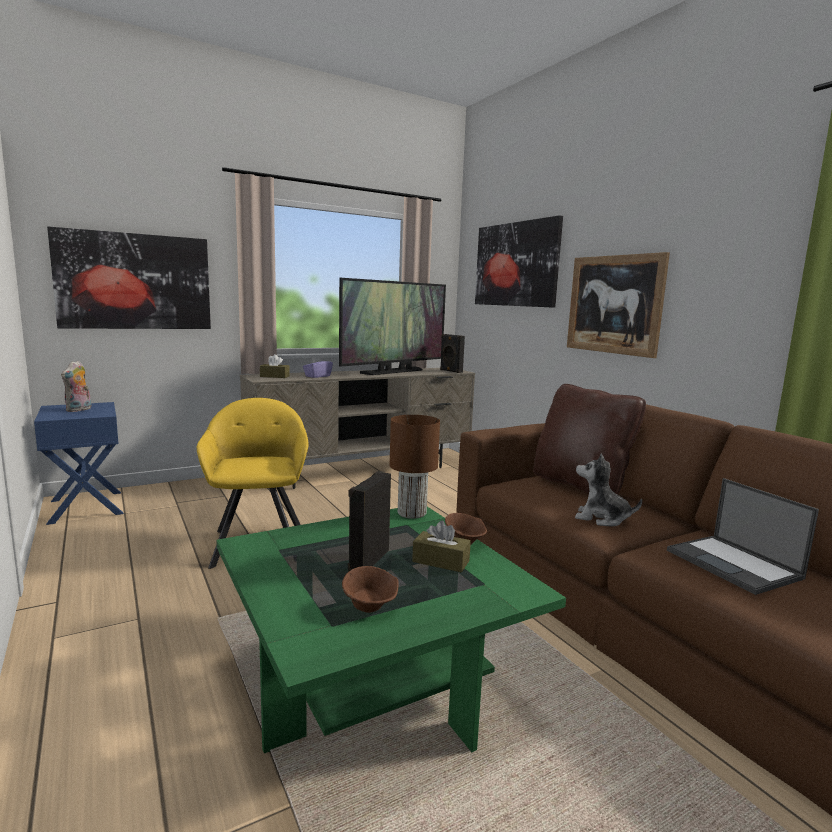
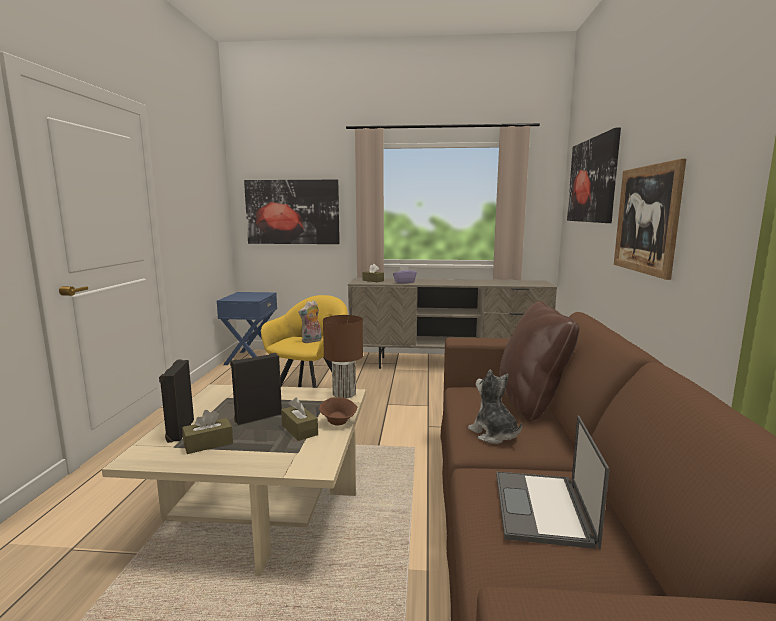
camera: 35 degrees right, 0 degrees up
plush toy [61,361,91,412] -> plush toy moved to [298,300,322,343]
green coffee table [216,507,566,754] -> beige coffee table [102,384,366,577]
television [339,278,446,375] -> none
brown bowl [342,566,399,613] -> brown tissue box [182,410,233,454]
black speaker [440,334,465,373] -> black speaker moved to [159,359,194,443]

